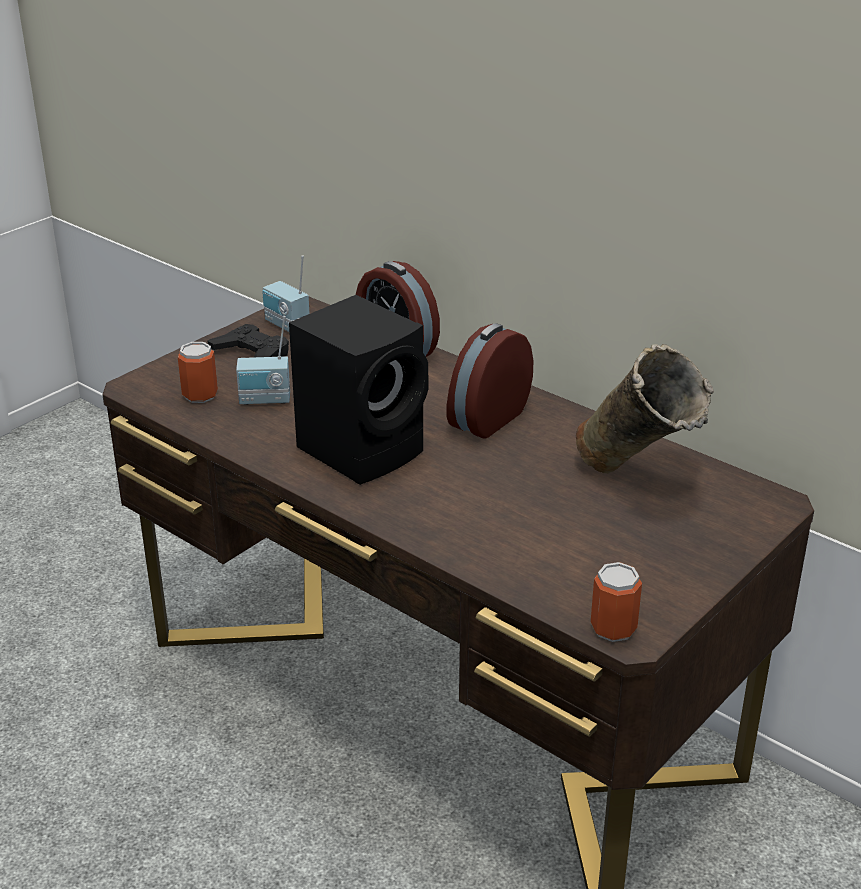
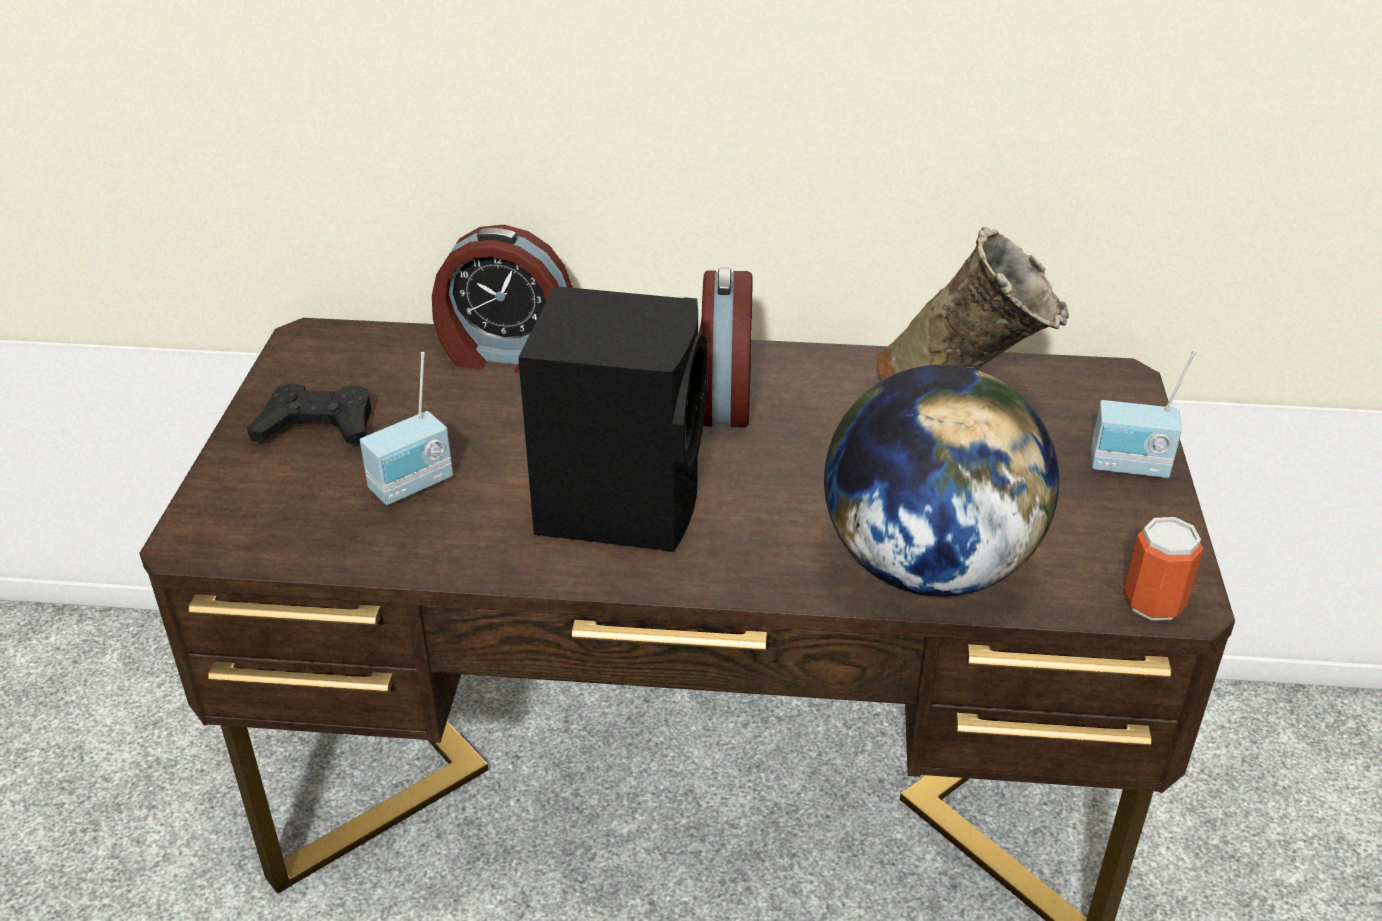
camera: 35 degrees left, 5 degrees up
can [178,342,218,403] -> none
radio [262,255,310,332] -> radio moved to [1091,350,1196,478]
none -> globe [824,365,1059,596]

